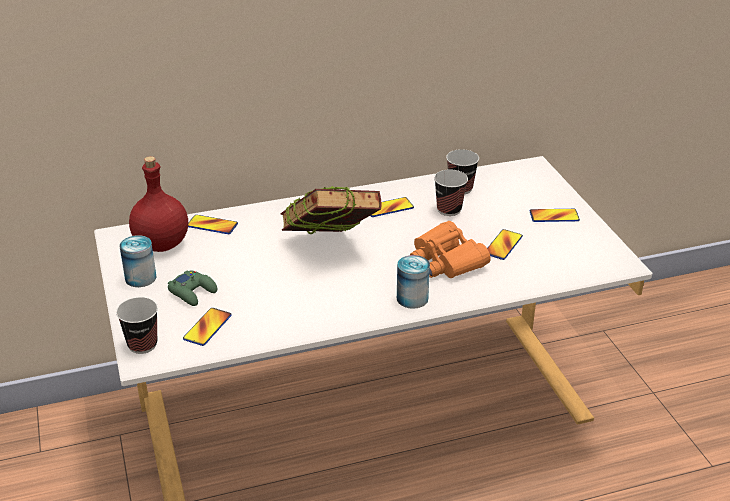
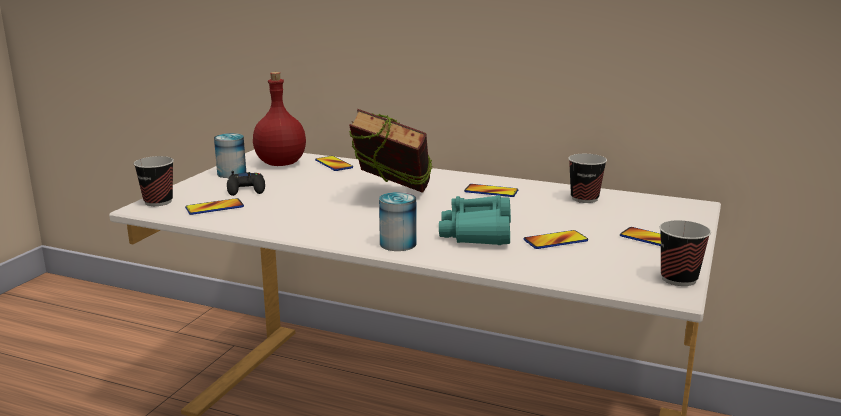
camera: 40 degrees right, 15 degrees down
green game controller [168,270,217,306] -> black game controller [227,171,265,196]
orange binoculars [410,221,491,278] -> turquoise binoculars [439,195,511,245]
cup [434,169,468,216] -> cup moved to [659,220,711,286]

